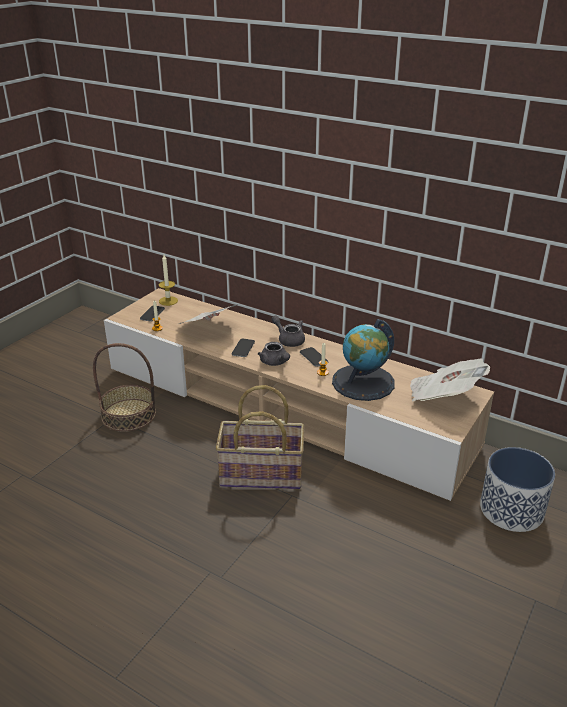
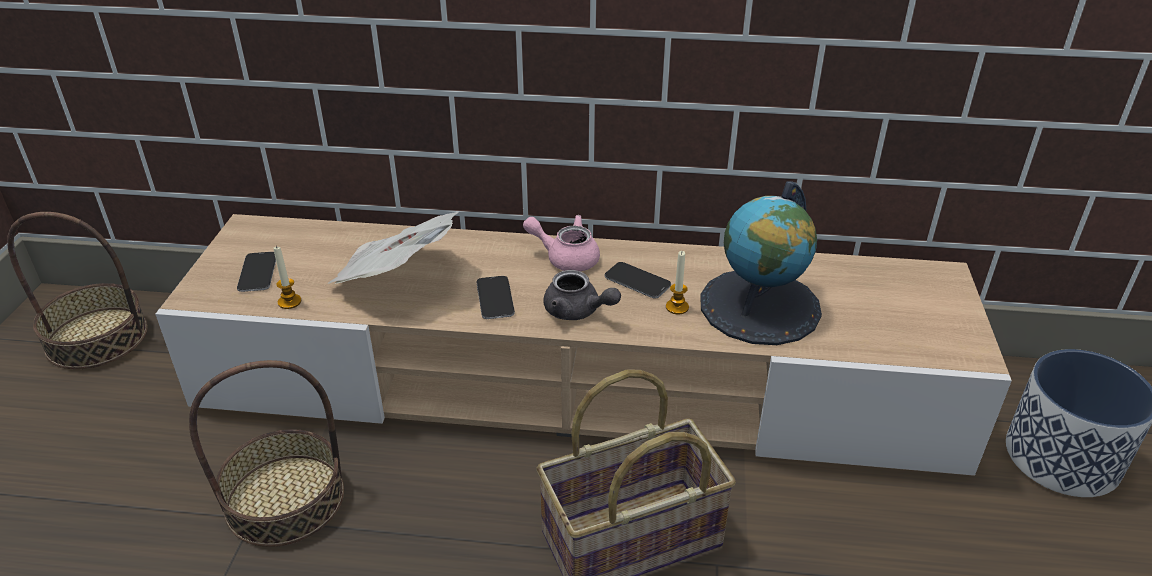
camera: 25 degrees left, 5 degrees up
candle [159,255,178,306] -> none
grey teapot [271,315,305,347] -> pink teapot [523,215,600,271]
newspaper [410,359,490,401] -> none
none -> basket [7,212,148,369]

